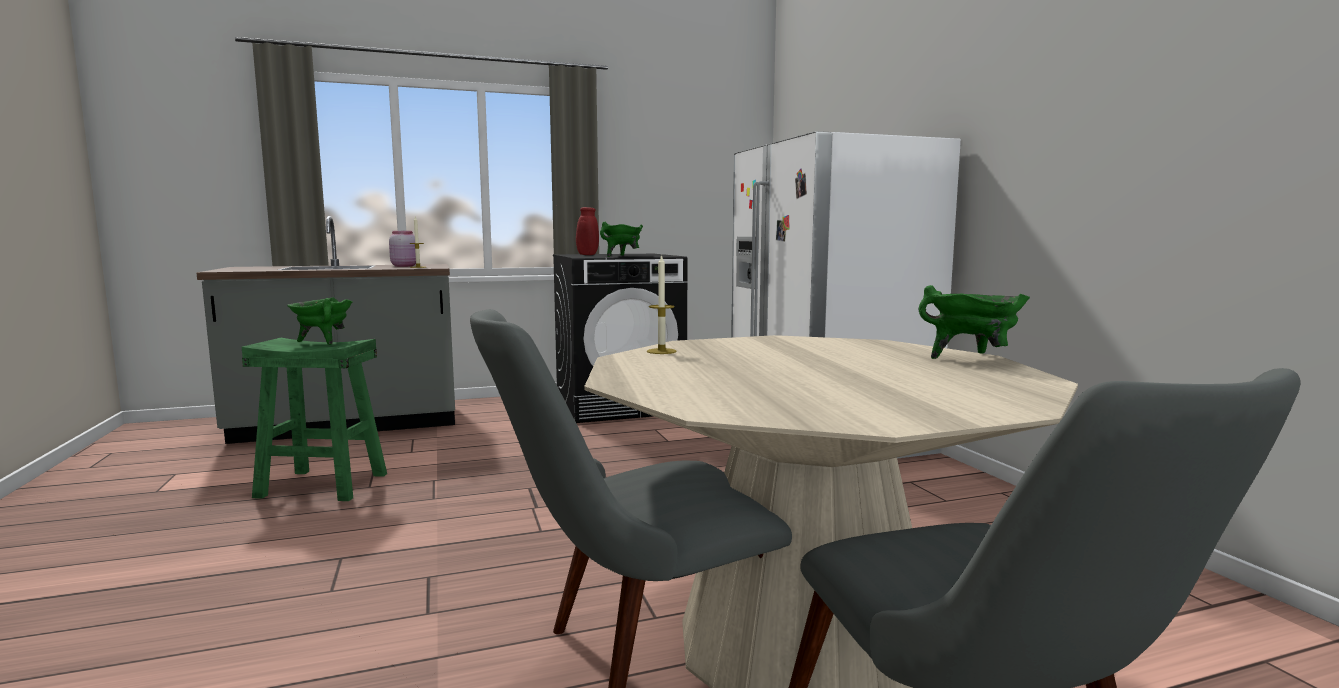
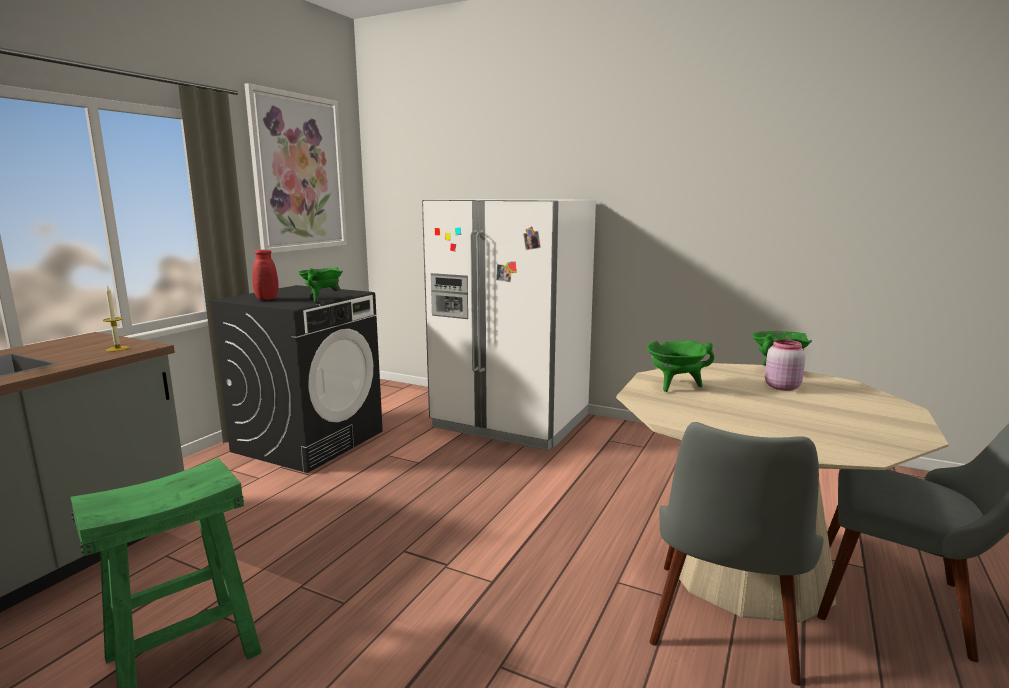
camera: 45 degrees left, 5 degrees up
green cooking pot [287,297,352,345] -> green cooking pot moved to [647,340,714,392]
pink jar [389,231,416,267] -> pink jar moved to [765,340,806,391]
candle [647,254,677,354] -> none
none -> picture [244,83,347,253]

